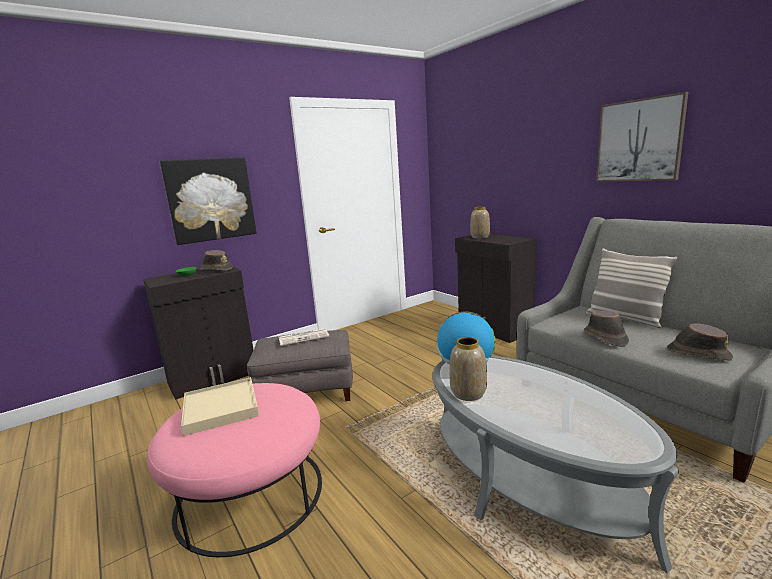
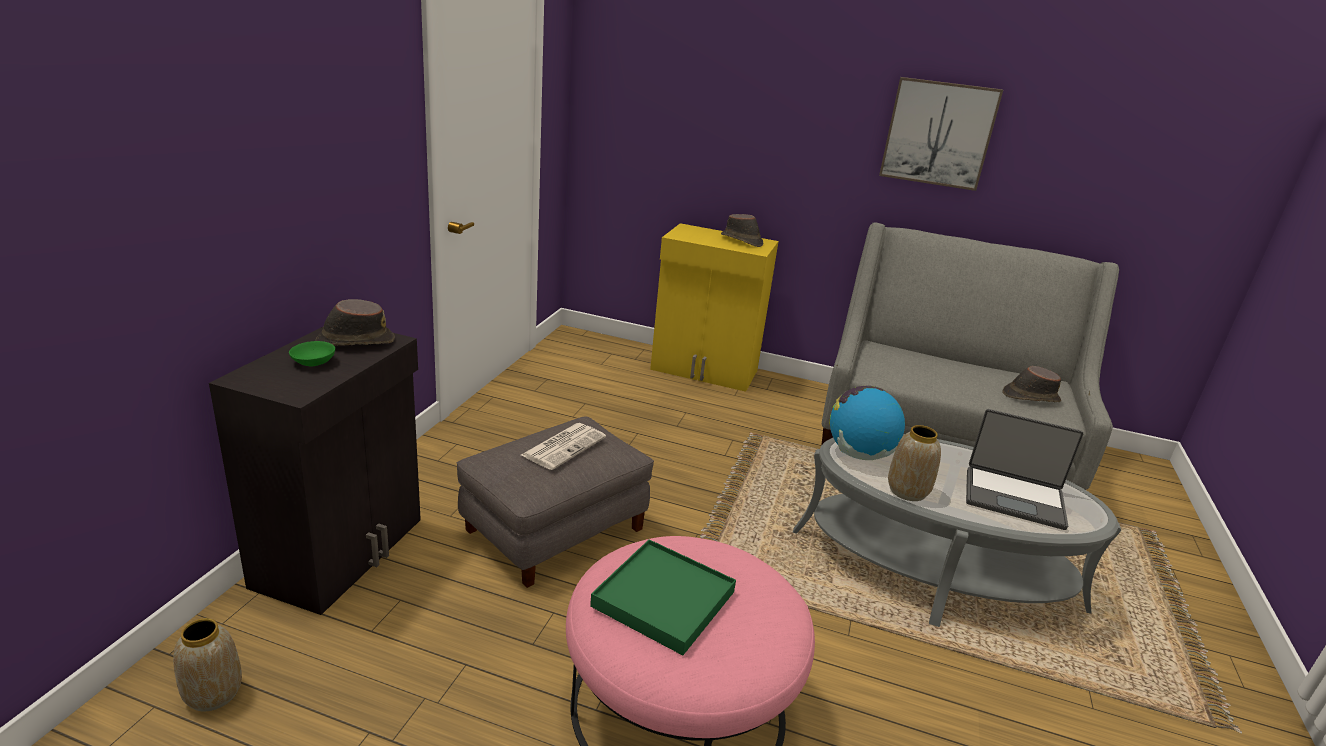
camera: 40 degrees left, 10 degrees up
picture [160,157,256,245] -> none
beige tray [181,377,259,436] -> green tray [590,539,736,655]
black cabinet [455,234,537,343] -> yellow cabinet [650,223,779,392]
vase [470,206,490,239] -> vase moved to [173,618,242,712]
brown hat [584,311,629,347] -> brown hat moved to [721,214,763,247]
pillow [586,248,677,328] -> none
none -> laptop [966,409,1083,530]

